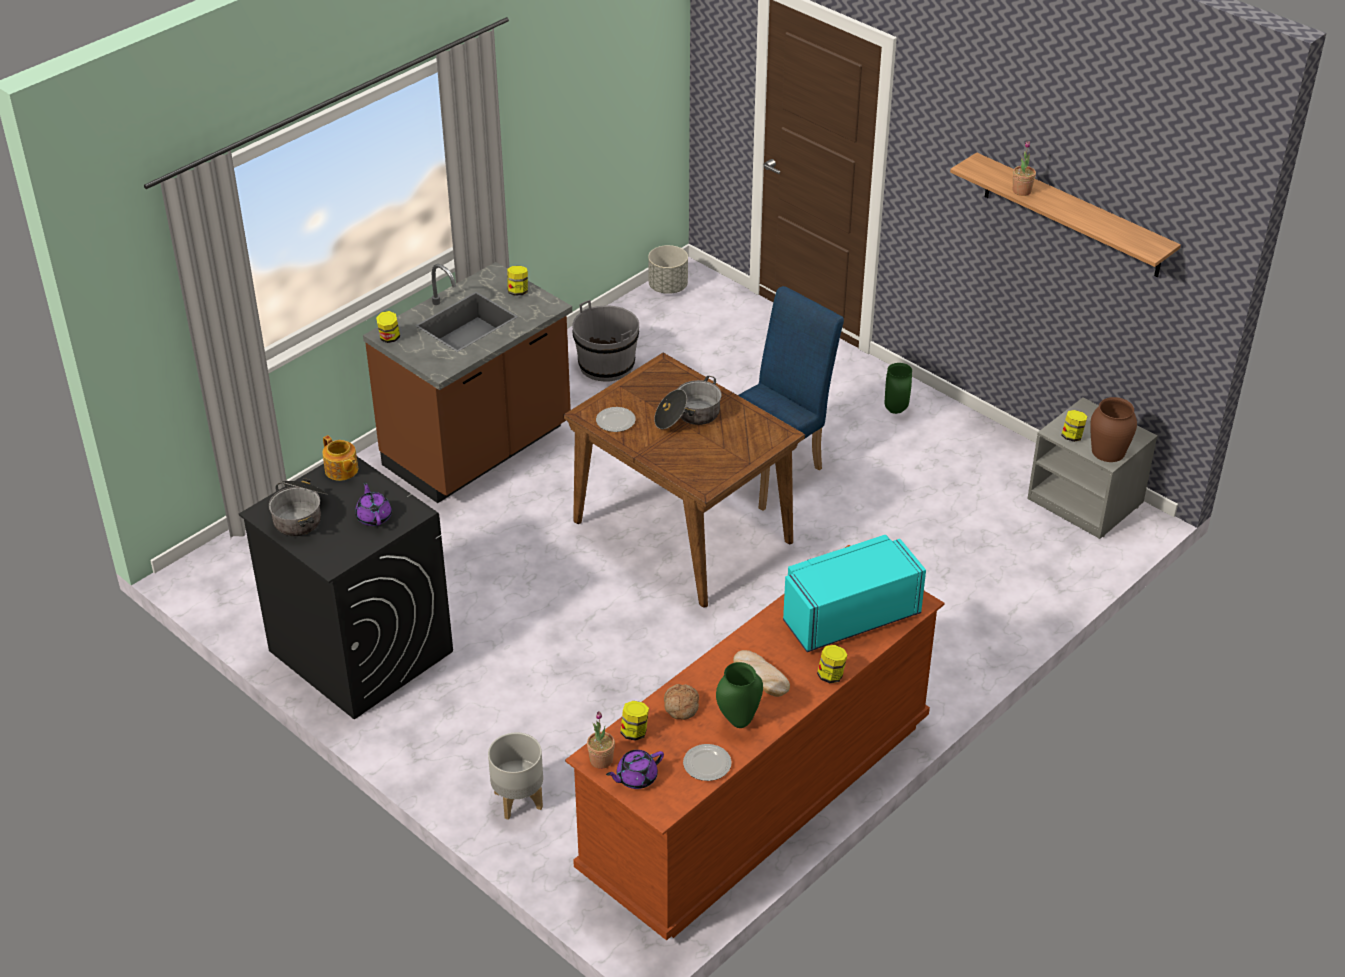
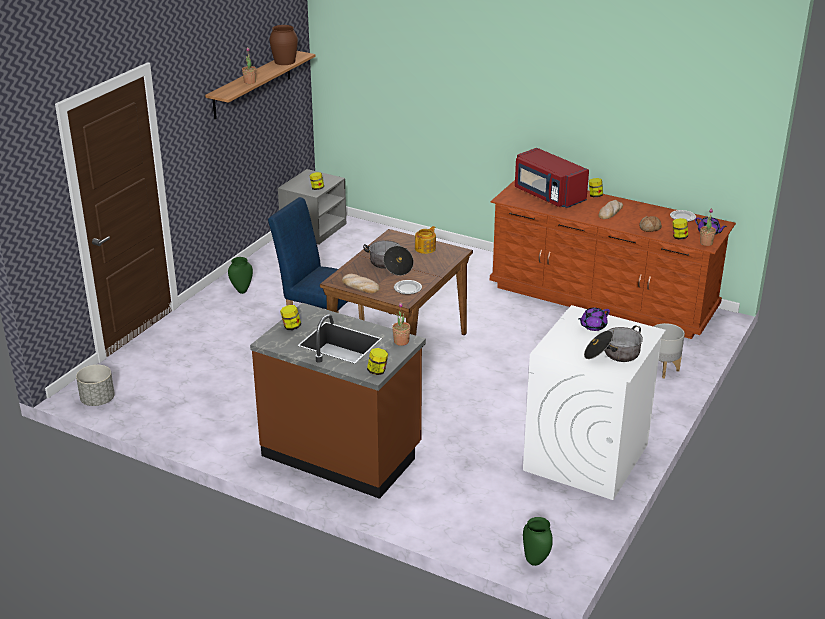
camera: 105 degrees left, 10 degrees down
black washing machine [239,457,453,720] -> white washing machine [523,305,666,500]
teapot [322,435,358,481] -> teapot moved to [415,226,436,254]
grey bucket [572,300,639,382] -> none
green vase [716,662,763,728] -> green vase moved to [523,517,553,566]
turquoise microwave [783,535,926,652] -> red microwave [515,148,589,208]
brown vase [1090,397,1137,462] -> brown vase moved to [270,25,298,65]
none -> bread [342,274,380,293]
none -> potted plant [392,302,411,346]

